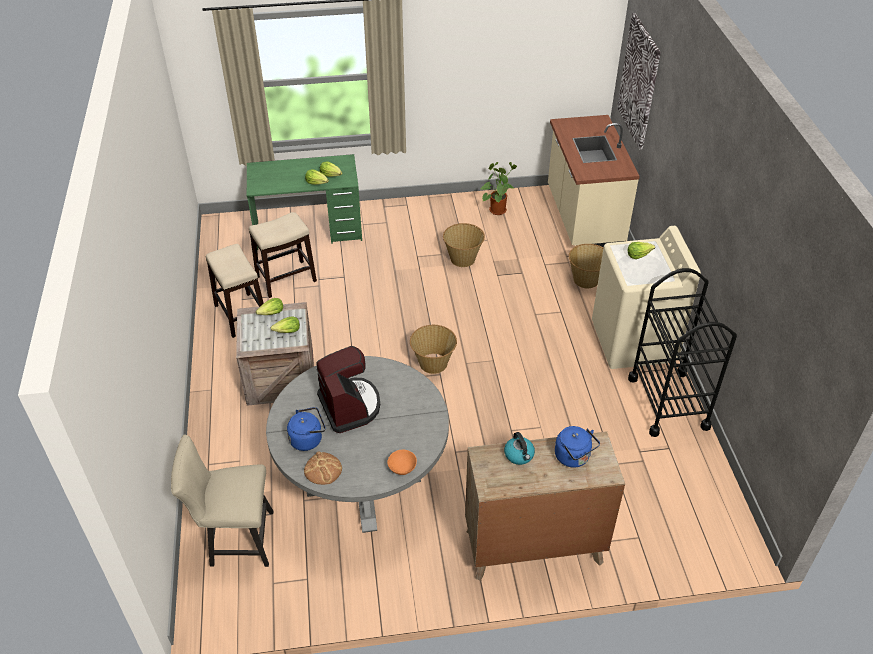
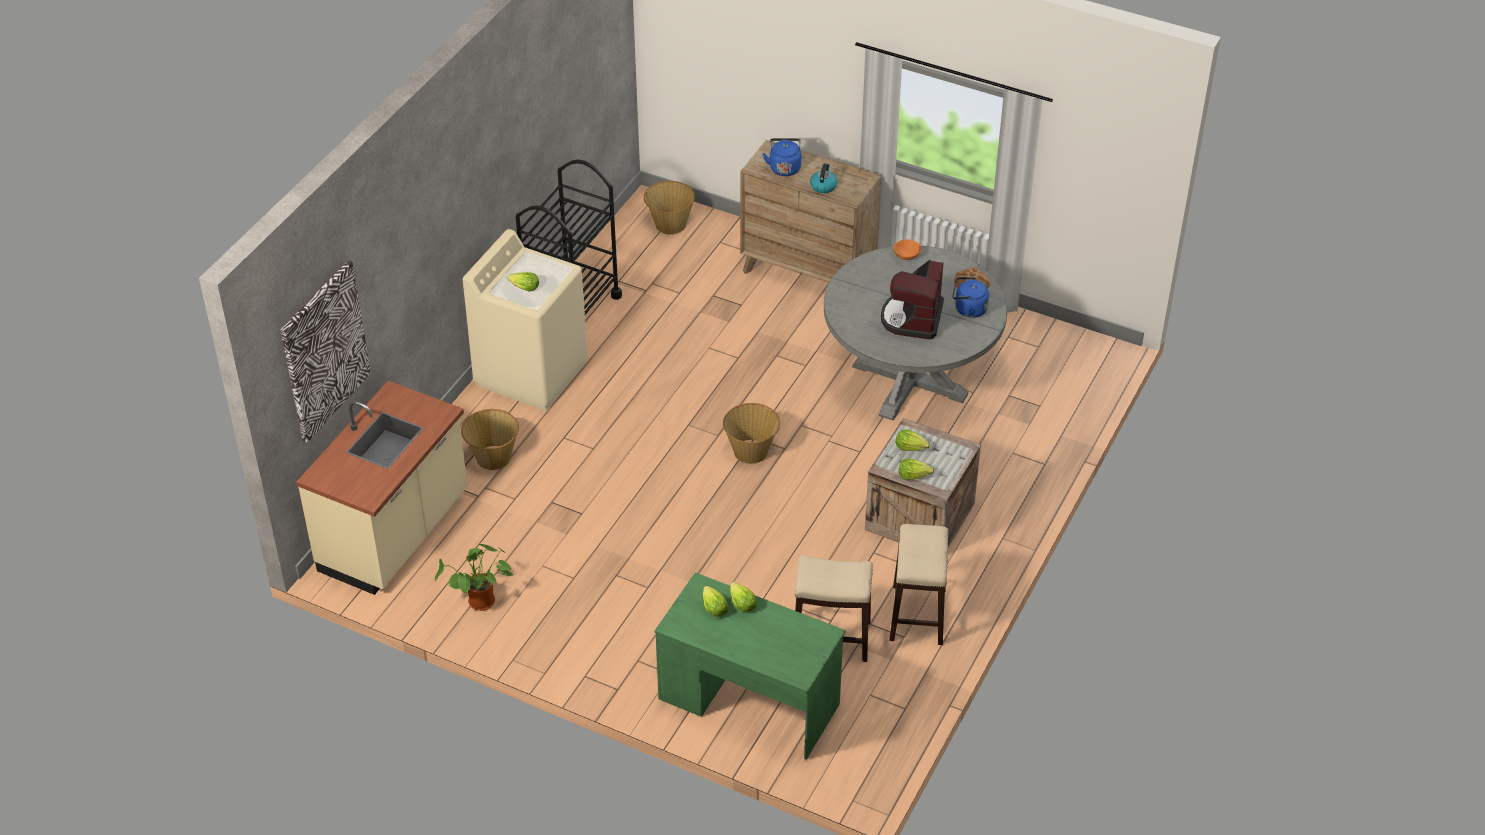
camera: 145 degrees left, 0 degrees up
beige chair [171,435,273,567] -> none
basket [443,223,485,267] -> basket moved to [644,181,695,235]

